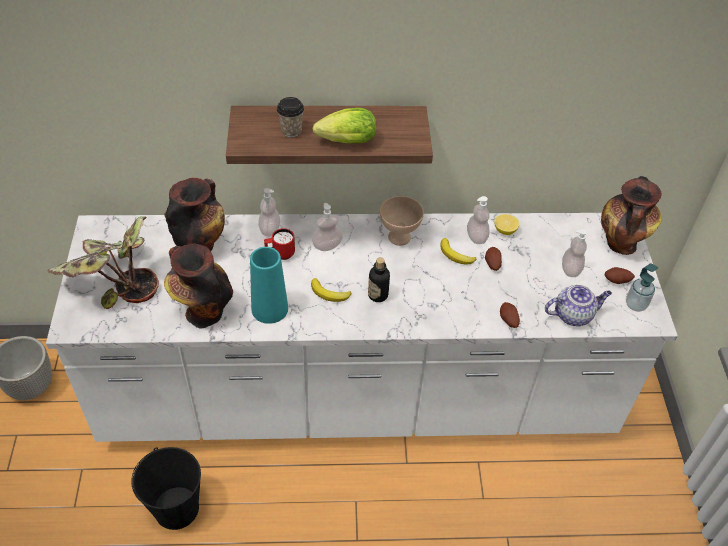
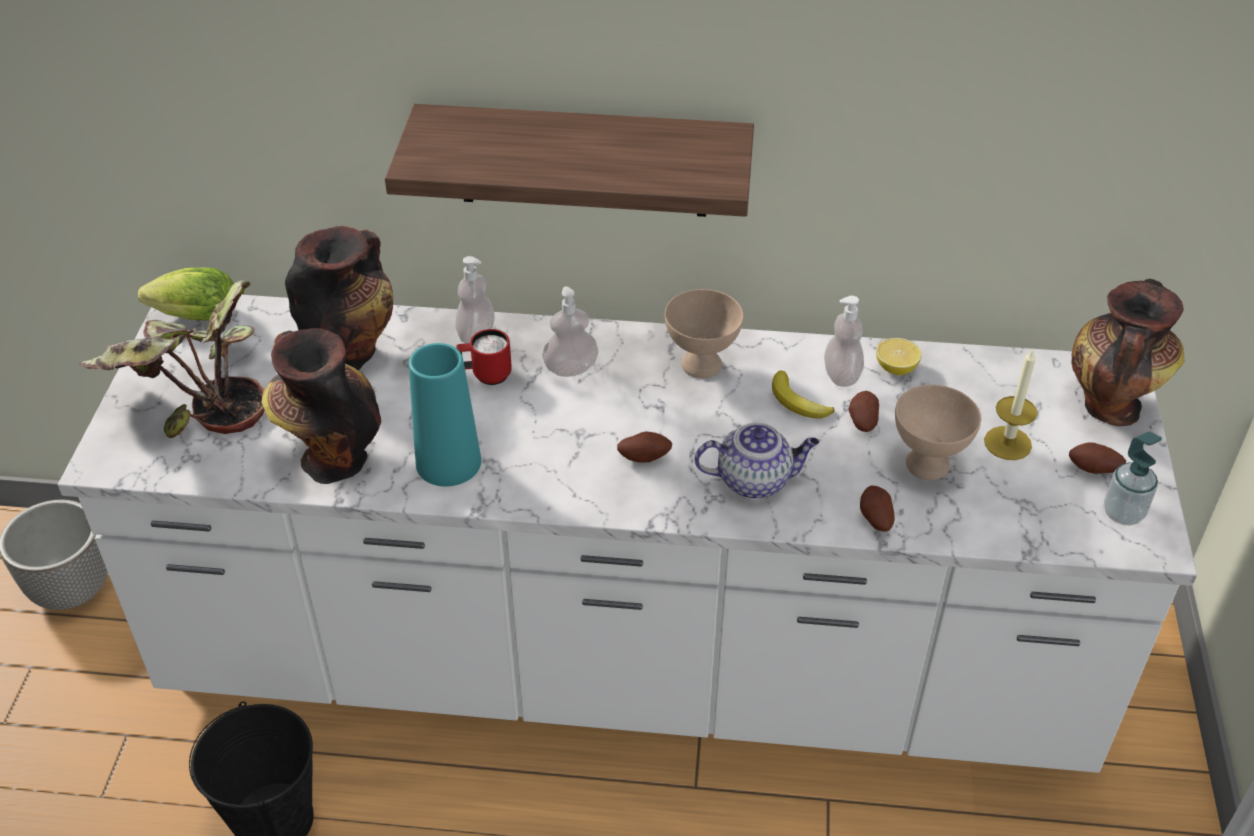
camera: 10 degrees right, 5 degrees down
cup [277,97,304,137] -> none
banana [311,278,352,302] -> none
lettuce [313,108,376,144] -> lettuce moved to [138,268,234,321]
bottle [368,257,390,302] -> potato [617,432,672,463]
teapot [545,285,612,326] -> teapot moved to [694,423,819,499]
soap dispenser [562,229,587,277] -> candle [984,349,1037,460]
none -> beige bowl [895,385,981,480]

